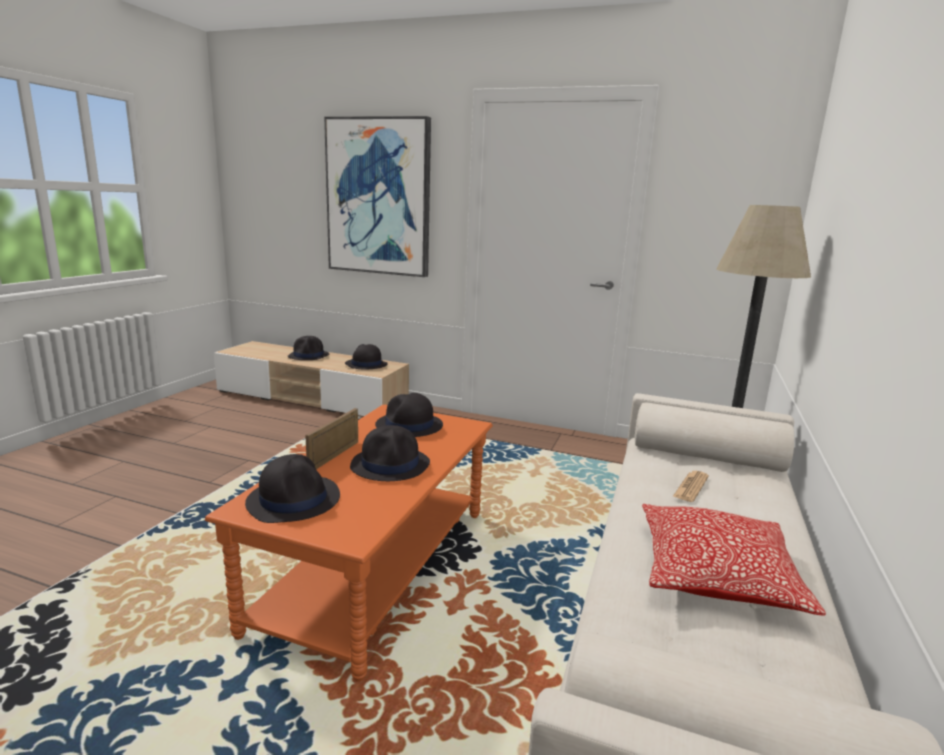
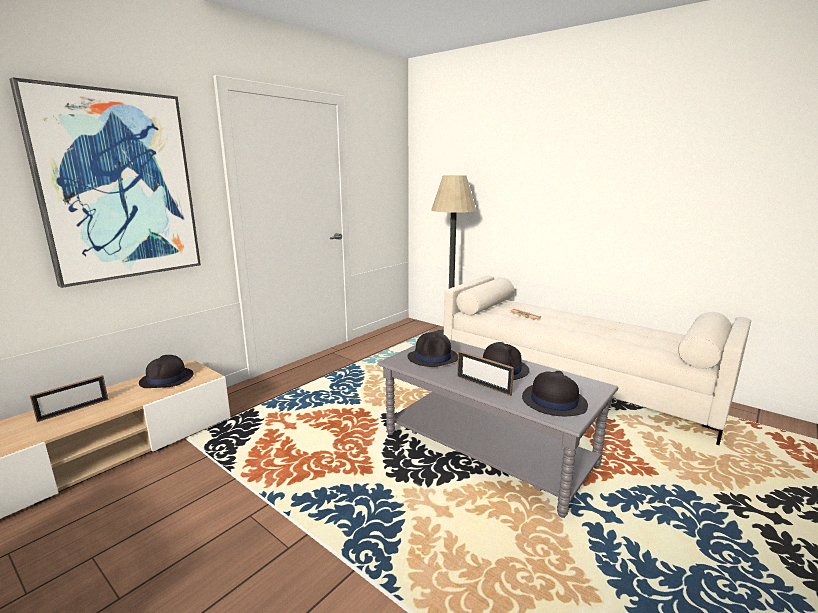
camera: 70 degrees left, 0 degrees up
orange coffee table [205,405,493,682] -> grey coffee table [377,339,618,518]
black hat [288,336,330,360] -> picture frame [30,375,108,422]
pillow [642,504,826,616] -> none

